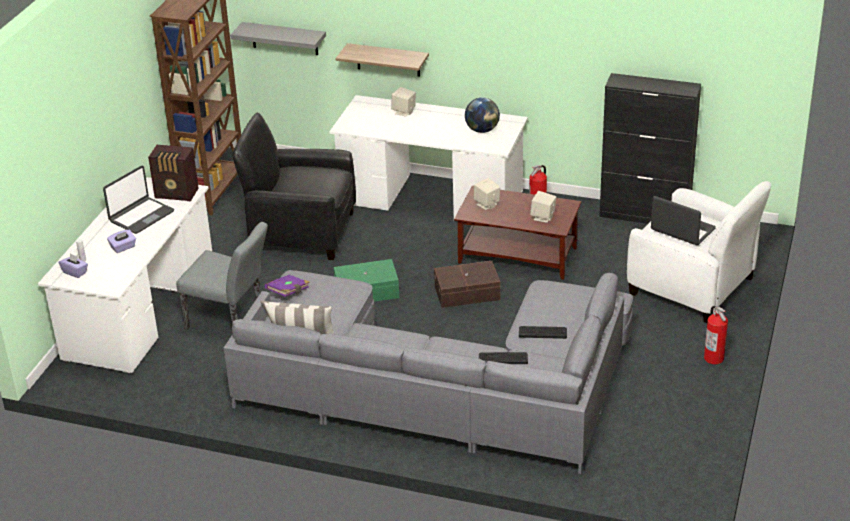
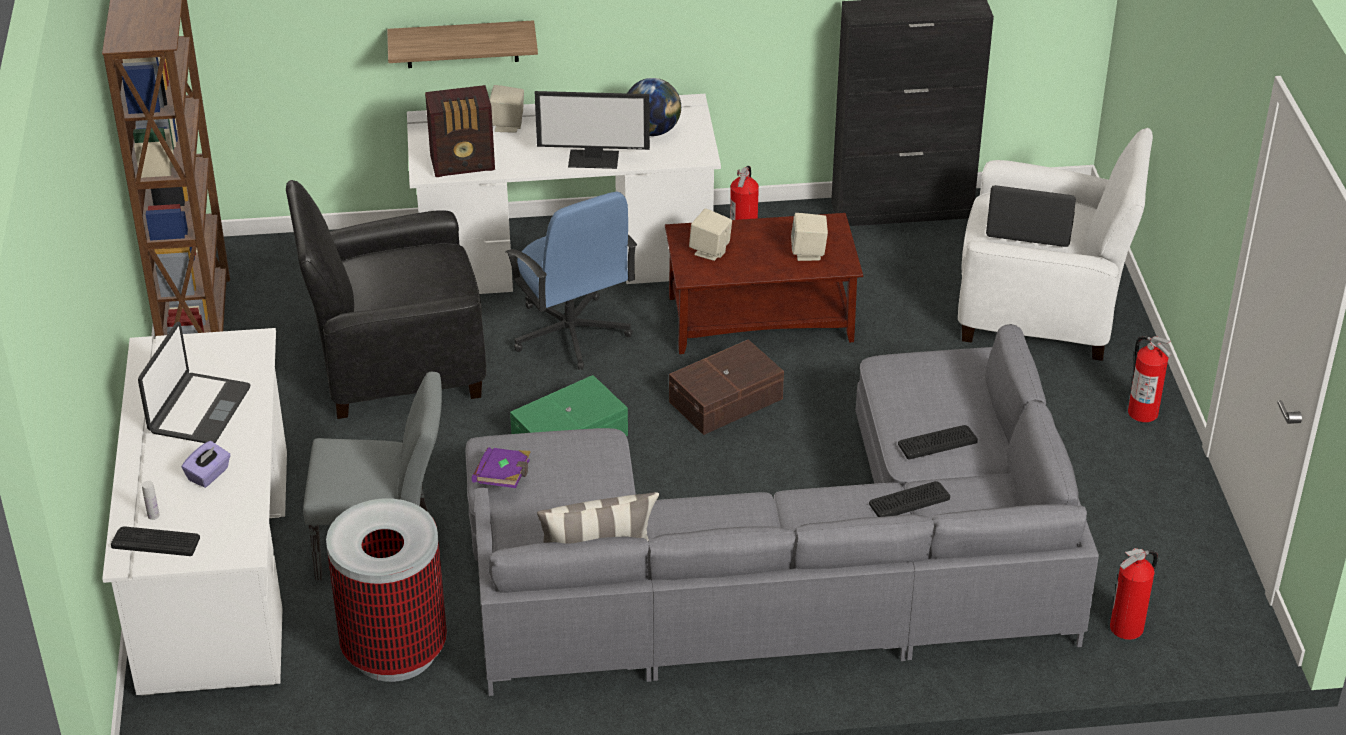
camera: 25 degrees left, 5 degrees up
purple tissue box [59,253,88,278] -> keyboard [111,526,200,556]
radio [148,145,199,201] -> radio moved to [425,85,495,177]
grey shelf [230,22,326,55] -> none
none -> trash can [326,498,447,682]
none -> blue office chair [505,192,637,370]
none -> monitor [535,91,650,169]
none -> fire extinguisher [1110,548,1158,640]

